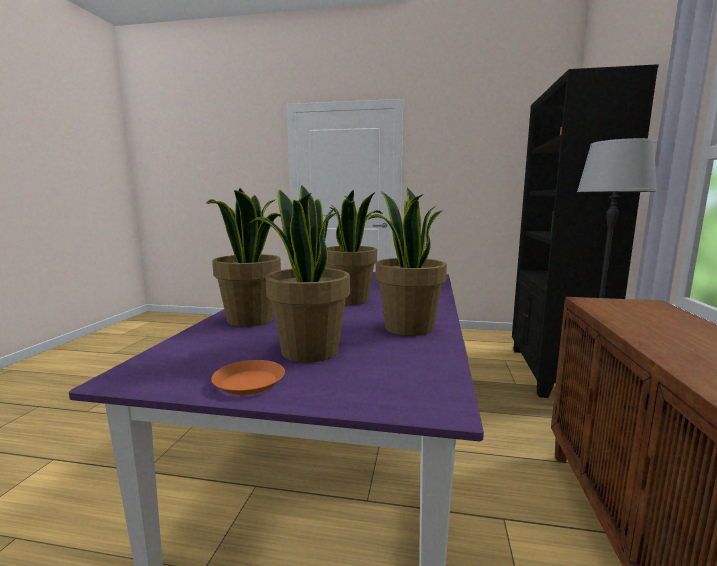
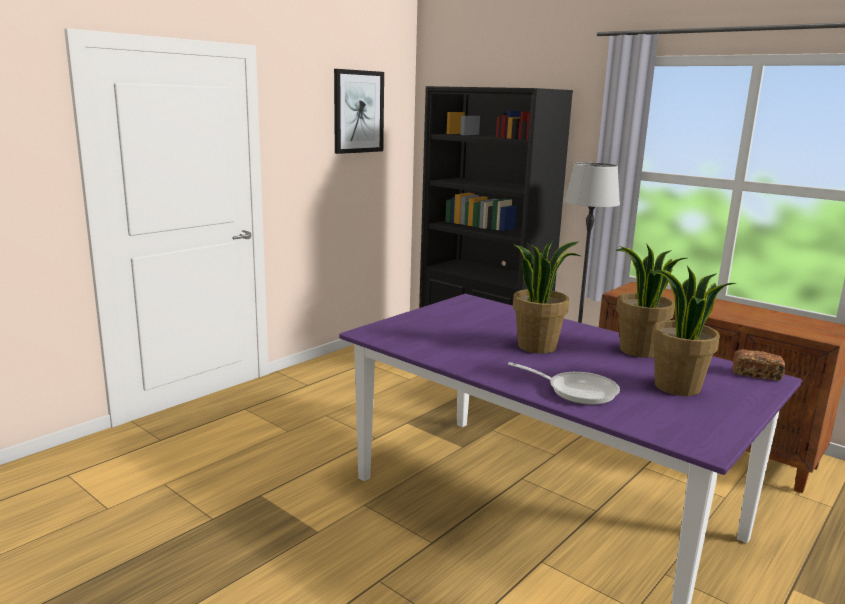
camera: 60 degrees left, 5 degrees up
potted plant [206,188,281,327] -> frying pan [508,362,620,405]
orange plate [211,360,285,395] -> none
none -> picture [334,69,384,154]
none -> bread [733,349,785,381]

